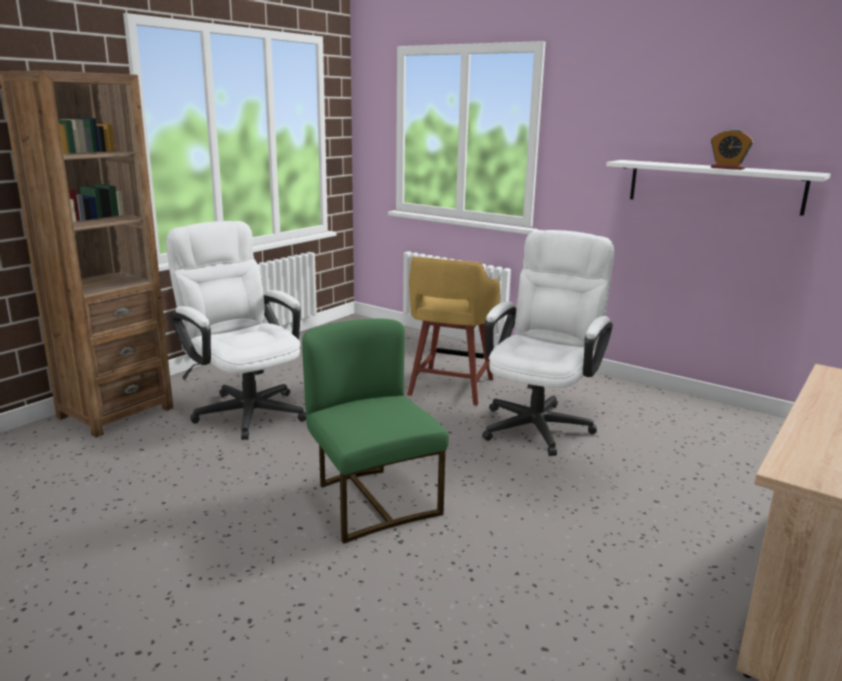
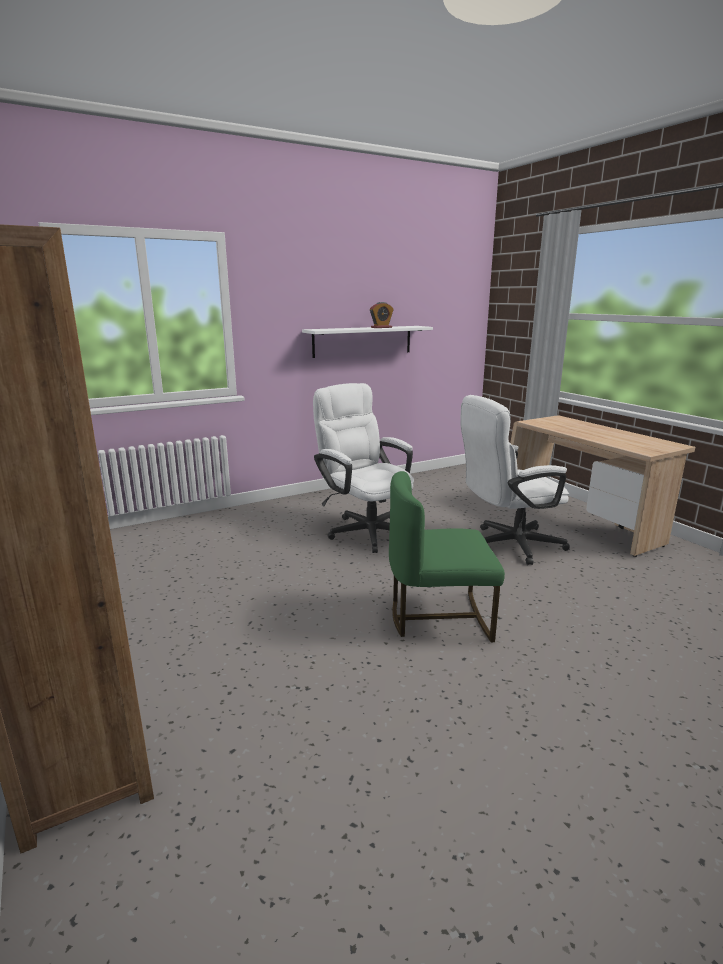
camera: 65 degrees left, 0 degrees up
white office chair [166,221,306,440] -> white office chair moved to [460,395,570,565]
yellow stool [407,257,500,405] -> none

